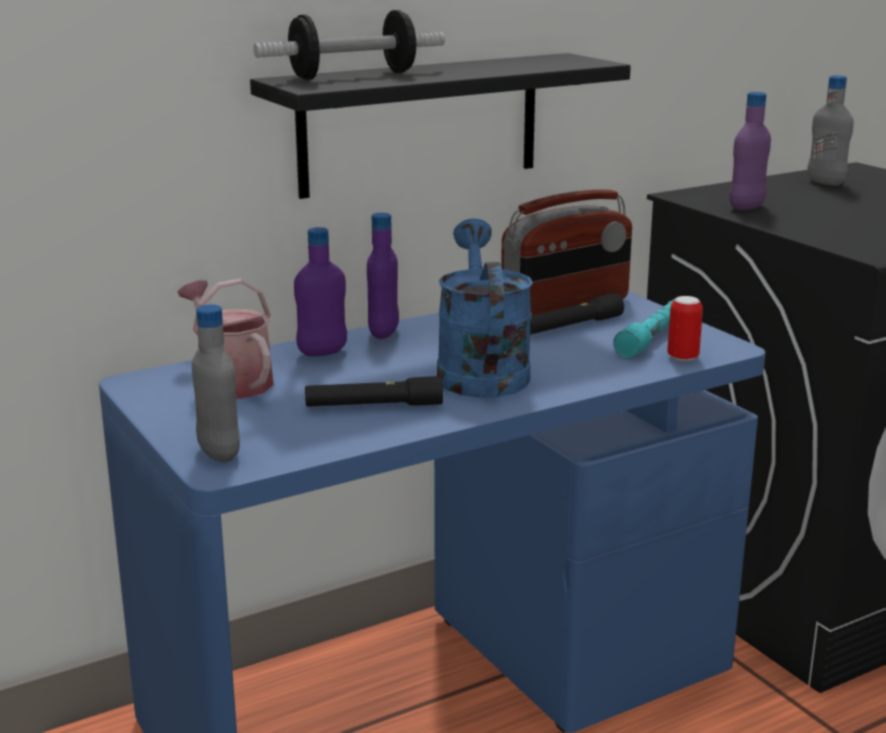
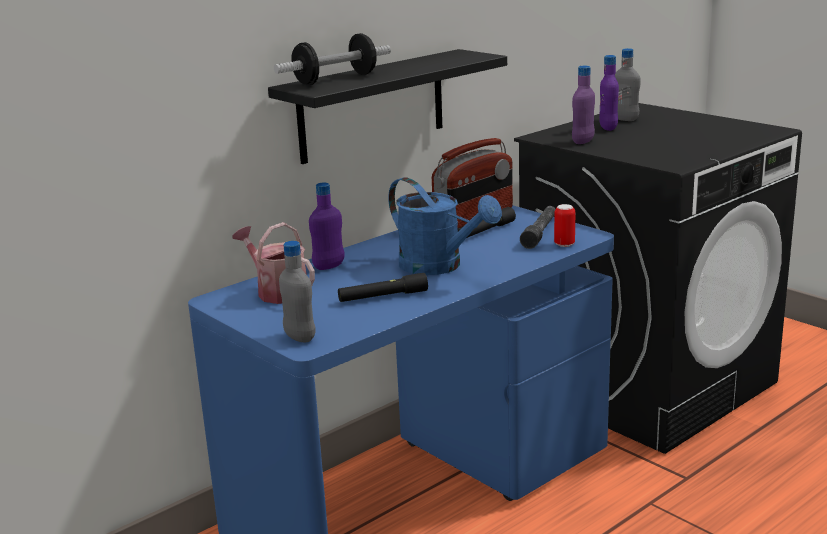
camera: 10 degrees left, 0 degrees up
purple bottle [367,213,399,339] -> purple bottle moved to [599,55,619,131]
blue watering can [437,218,533,398] -> blue watering can turned 150 degrees clockwise [388,177,502,275]
turquoise flashlight [613,300,674,358] -> grey flashlight [520,206,555,249]

